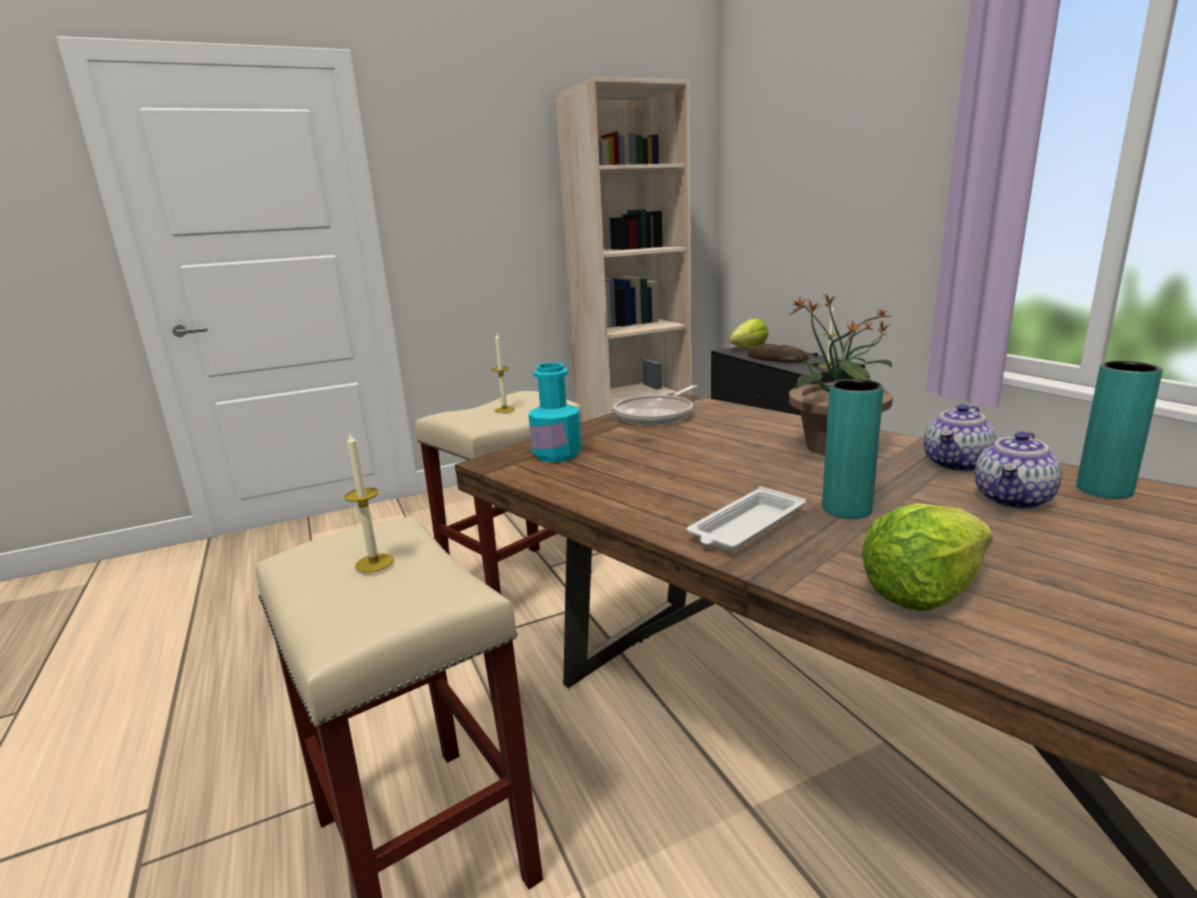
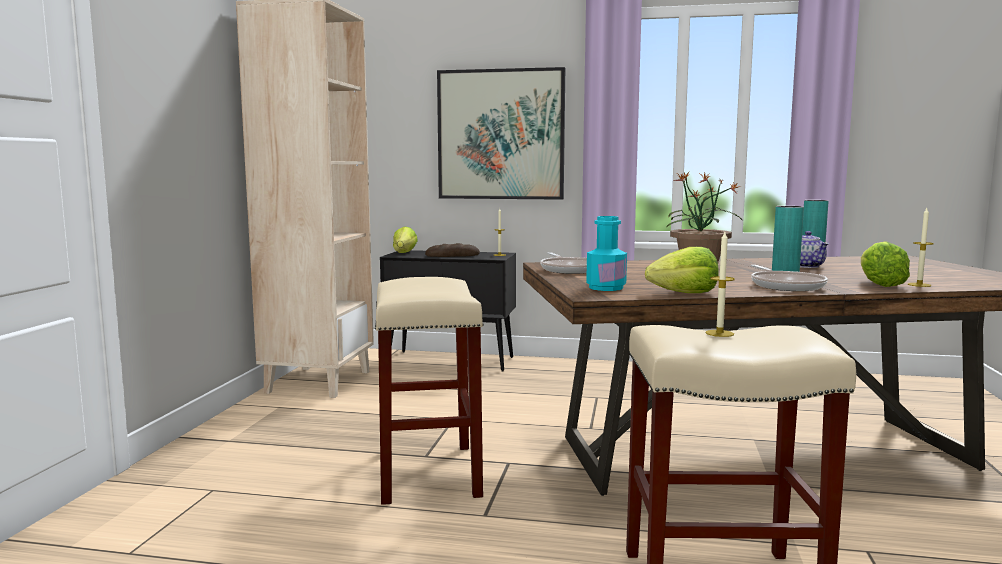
camera: 55 degrees left, 10 degrees down
candle [492,334,515,413] -> candle moved to [908,208,934,287]
white tray [687,487,806,551] -> frying pan [751,265,828,291]
teapot [924,404,997,472] -> none
none -> picture [437,67,565,200]
none -> lettuce [645,247,718,293]

